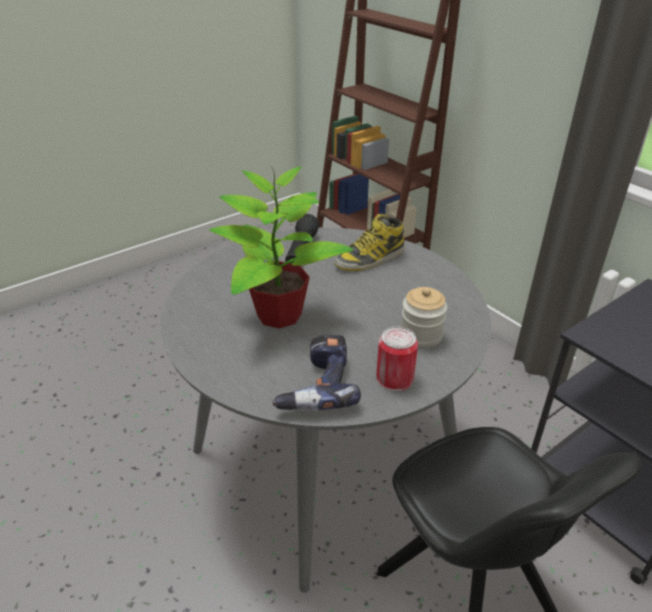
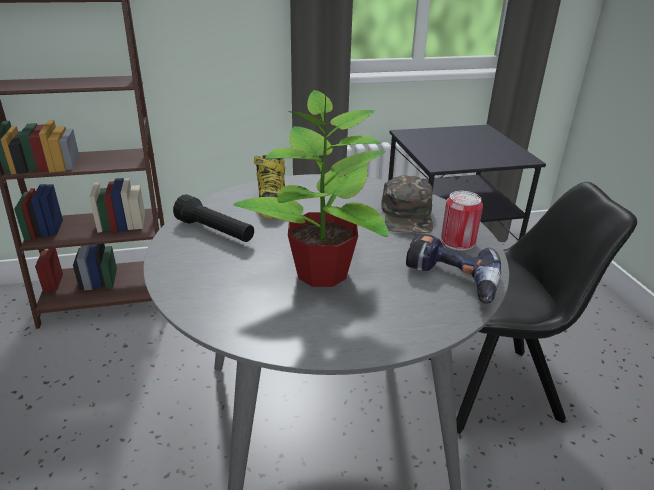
camera: 65 degrees left, 5 degrees down
jar [401,287,447,349] -> green cap [381,175,433,233]

